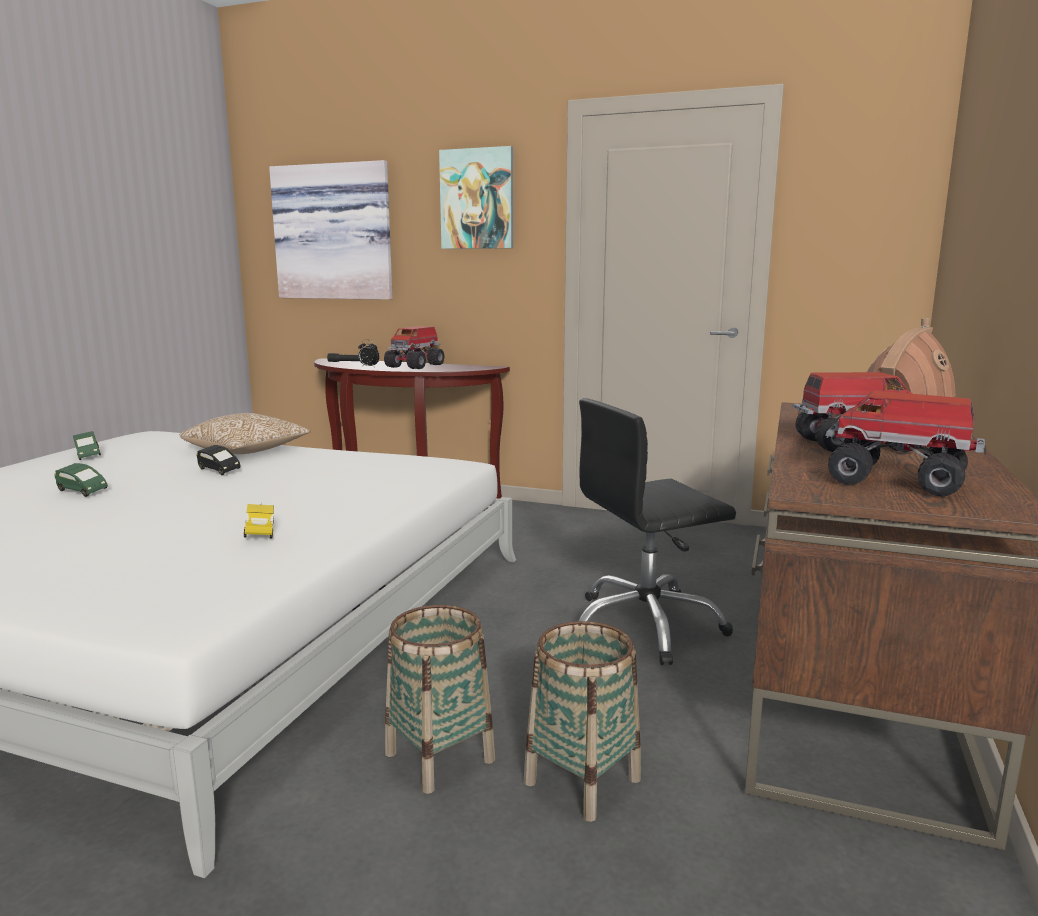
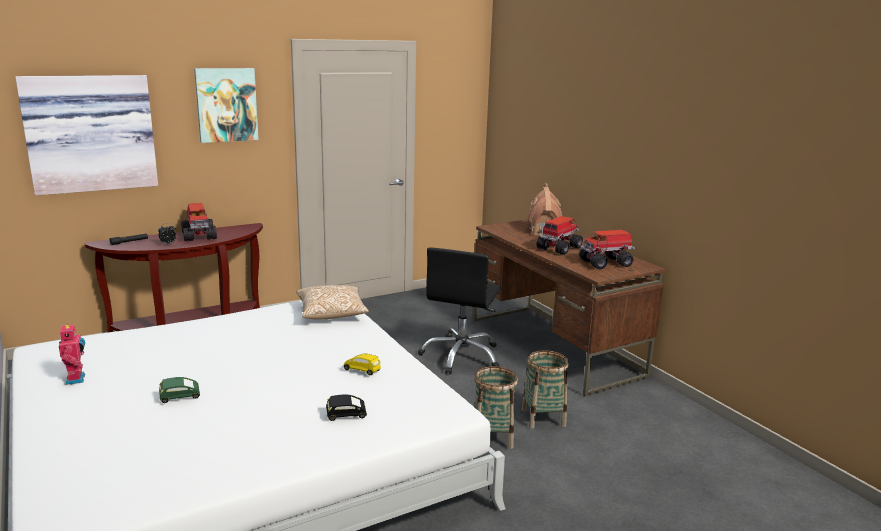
camera: 50 degrees left, 5 degrees up
green toy car [73,431,101,460] -> toy robot [59,323,85,385]
pillow [179,413,311,454] -> pillow moved to [297,285,369,320]
black toy car [197,445,241,475] -> black toy car moved to [326,395,367,421]

